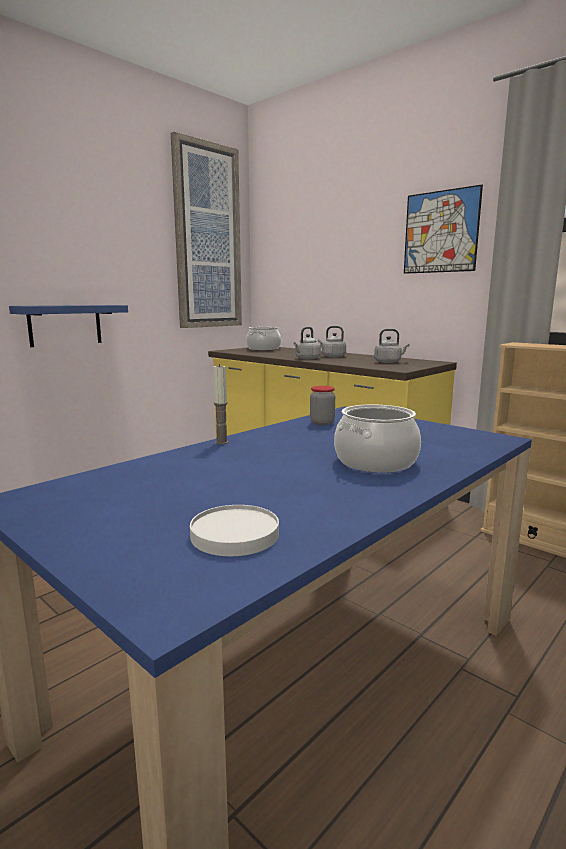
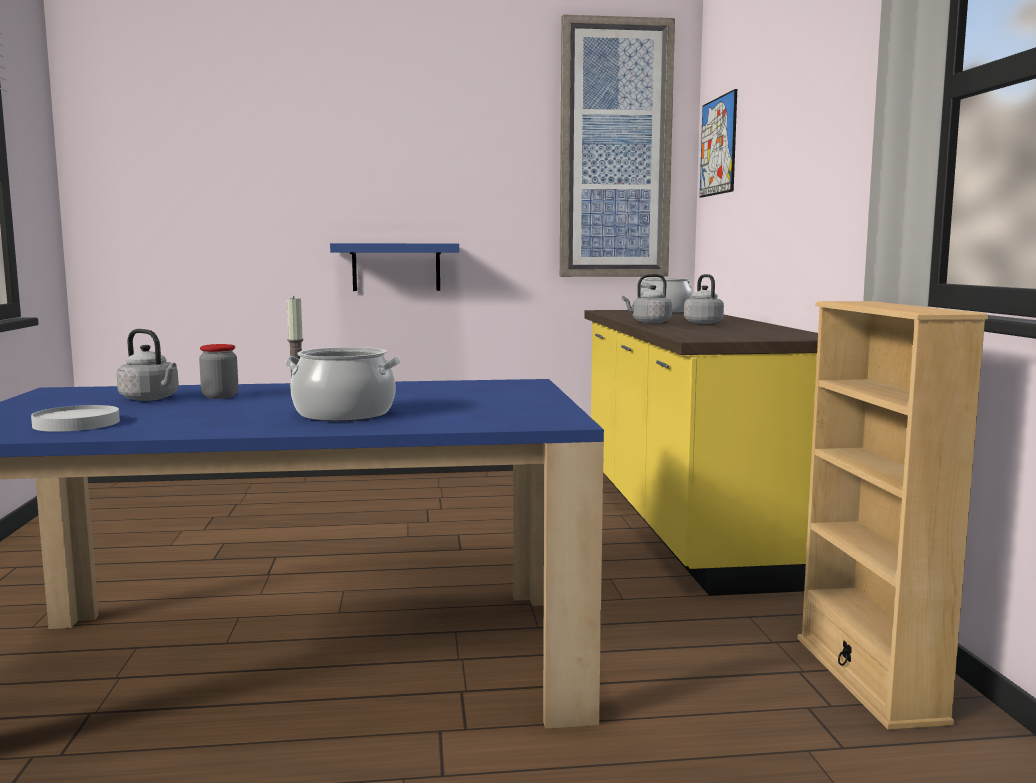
camera: 40 degrees right, 5 degrees down
jar [310,386,335,425] -> jar moved to [199,344,238,399]
grey kettle [374,329,409,363] -> grey kettle moved to [117,329,179,401]
picture [404,185,483,274] -> picture moved to [700,89,737,197]

